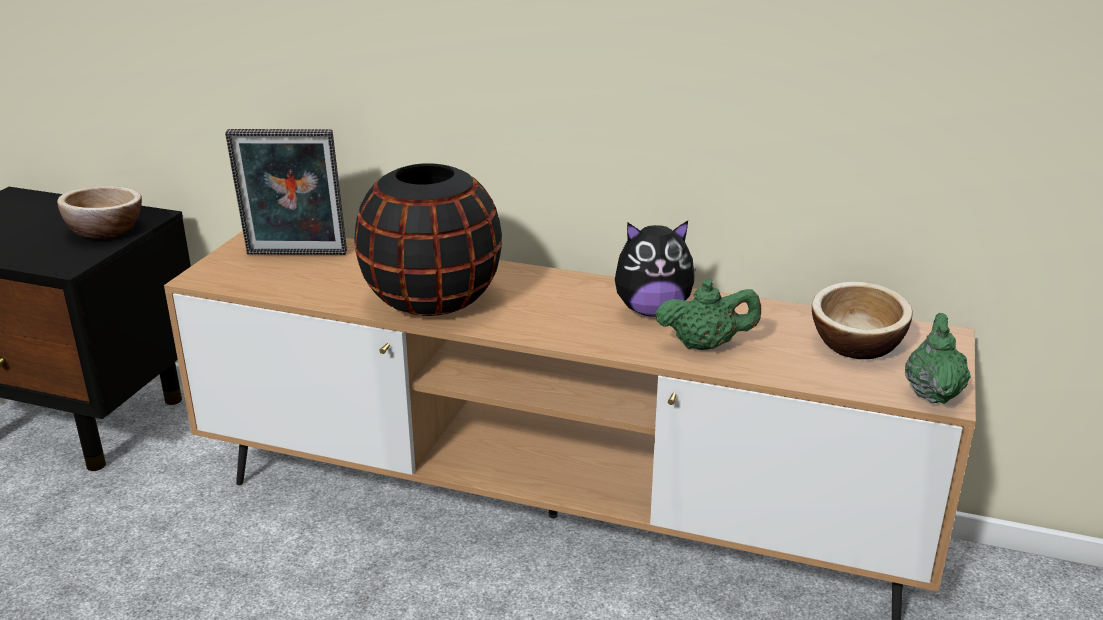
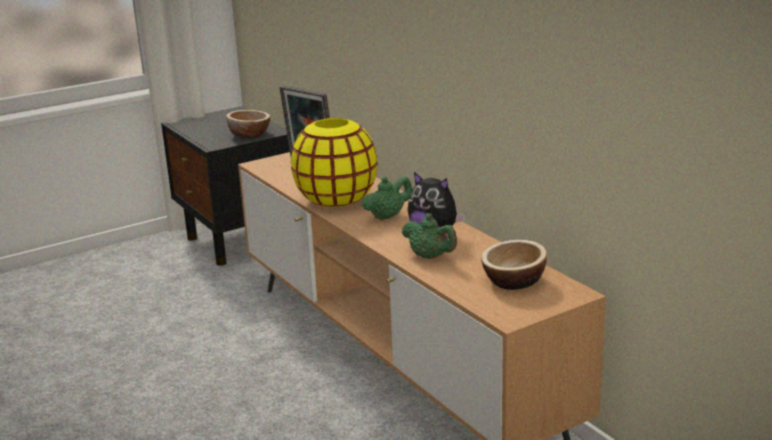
camera: 40 degrees right, 5 degrees down
black vase [354,163,502,316] -> yellow vase [291,118,378,207]
green teapot [905,313,971,404] -> green teapot moved to [362,176,412,220]

